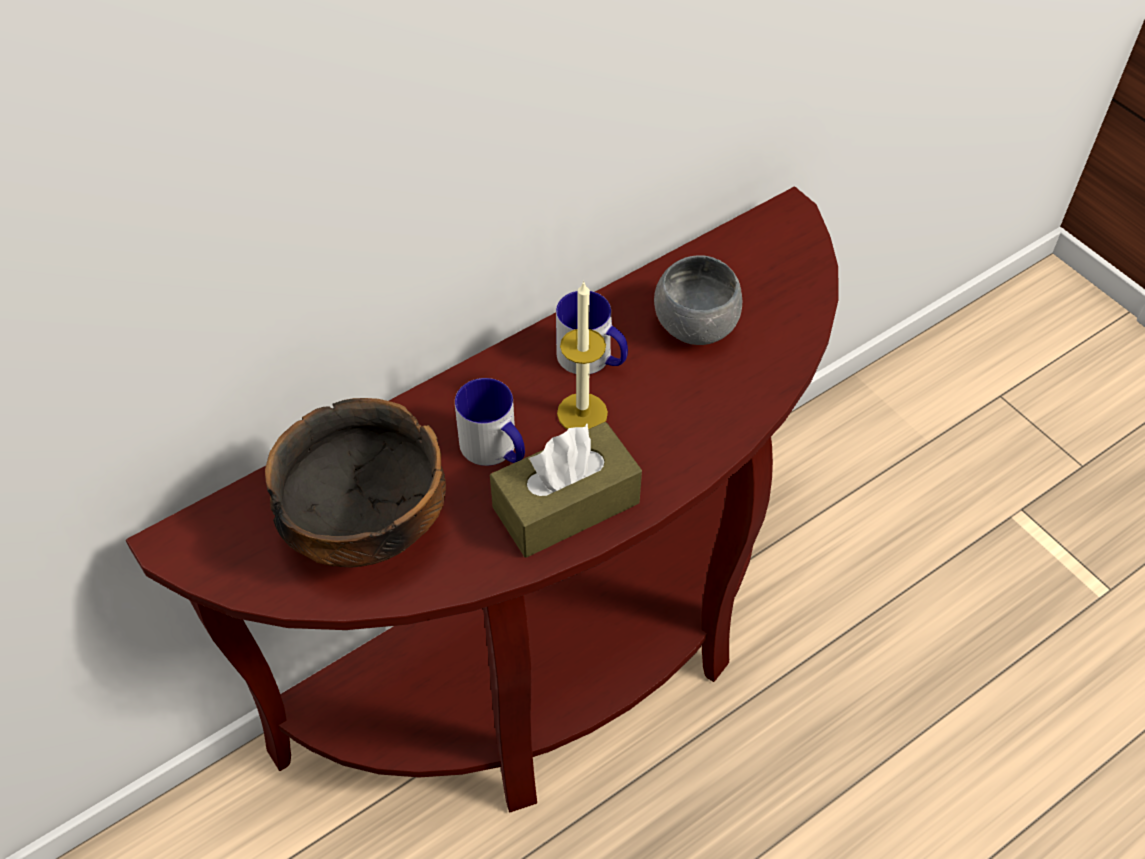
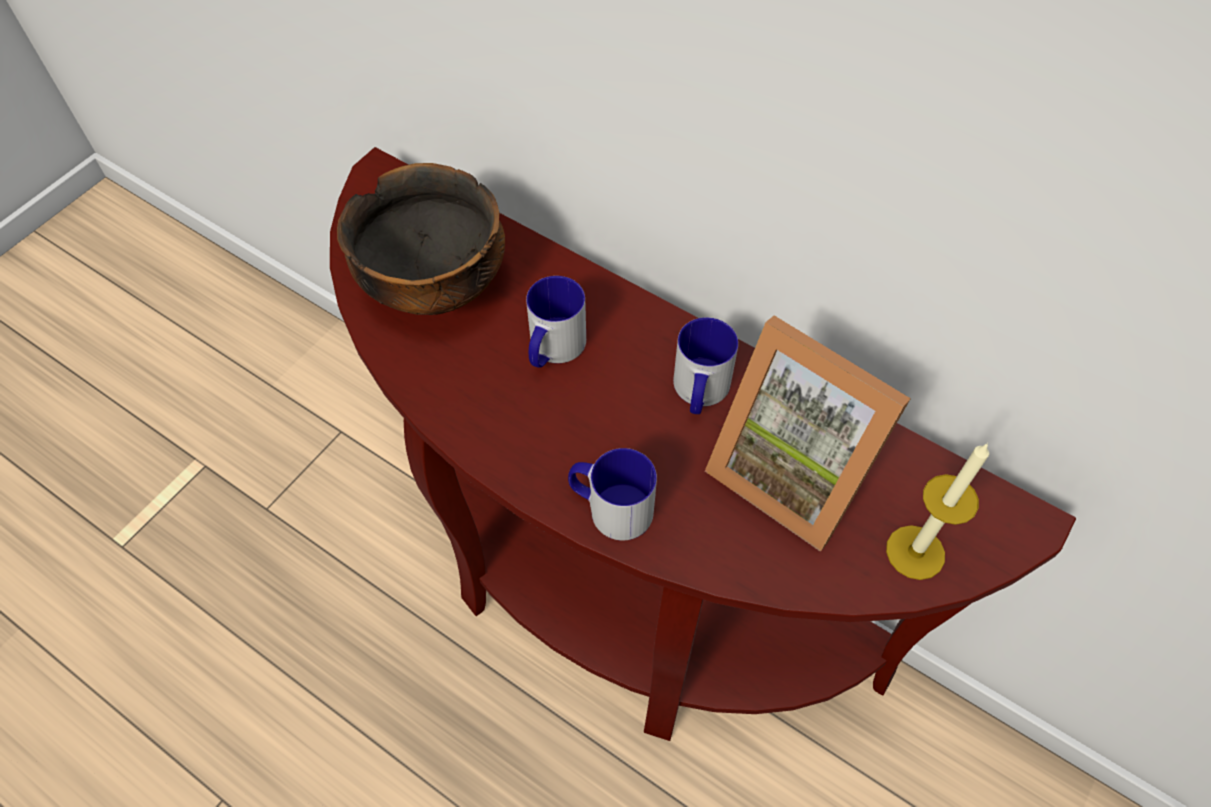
camera: 70 degrees right, 5 degrees up
brown tissue box [490,422,642,558] -> none
candle [557,281,608,429] -> candle moved to [886,443,989,580]
grey bowl [654,255,742,345] -> picture frame [705,316,911,552]
none -> mug [568,448,657,540]

